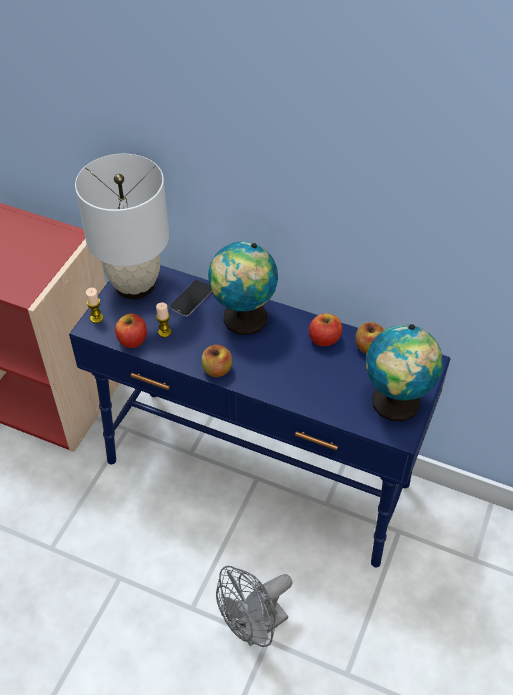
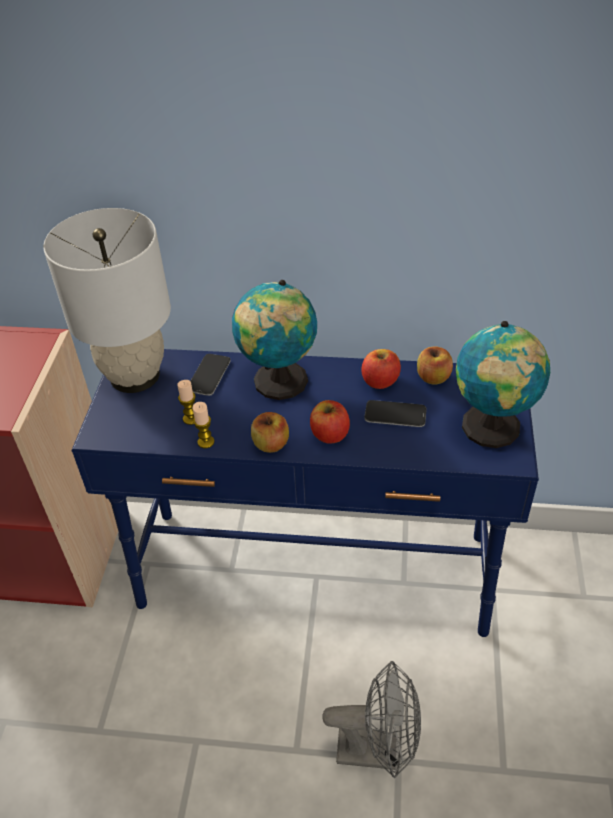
camera: 15 degrees left, 5 degrees down
candle [86,288,103,323] -> candle moved to [193,402,214,448]
apple [115,314,147,348] -> apple moved to [310,400,350,444]
grey fan [216,566,292,647] -> grey fan turned 120 degrees counterclockwise [322,661,421,778]
none -> phone [364,400,426,427]

